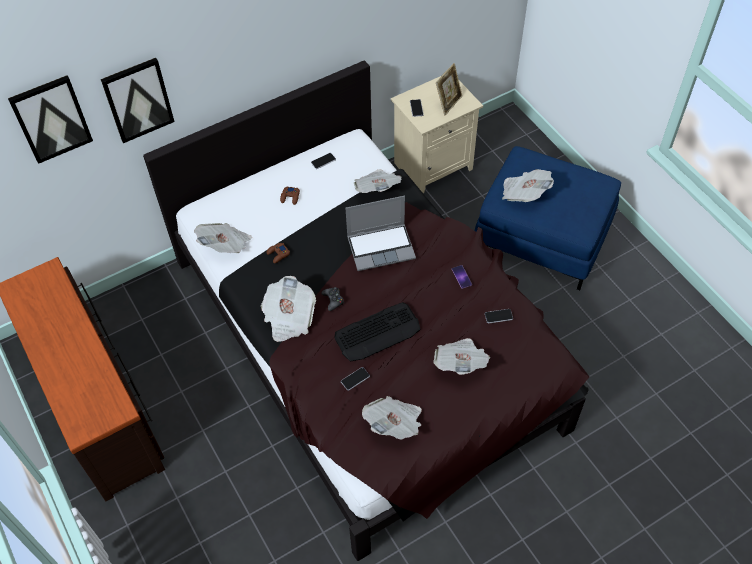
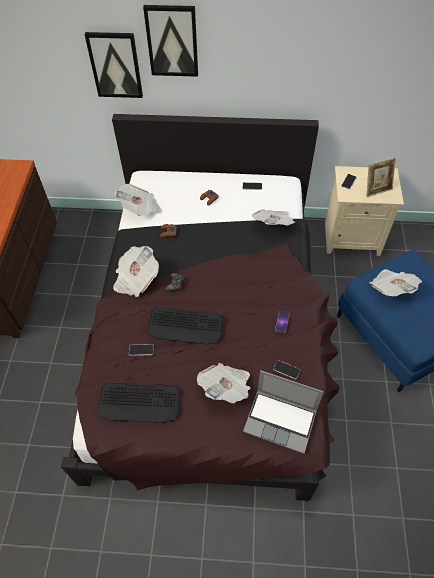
camera: 35 degrees right, 0 degrees up
picture [8,75,93,164] -> picture moved to [143,5,198,77]
laptop [346,196,416,271] -> laptop moved to [243,370,324,454]
newspaper [362,396,422,440] -> keyboard [98,383,180,423]

